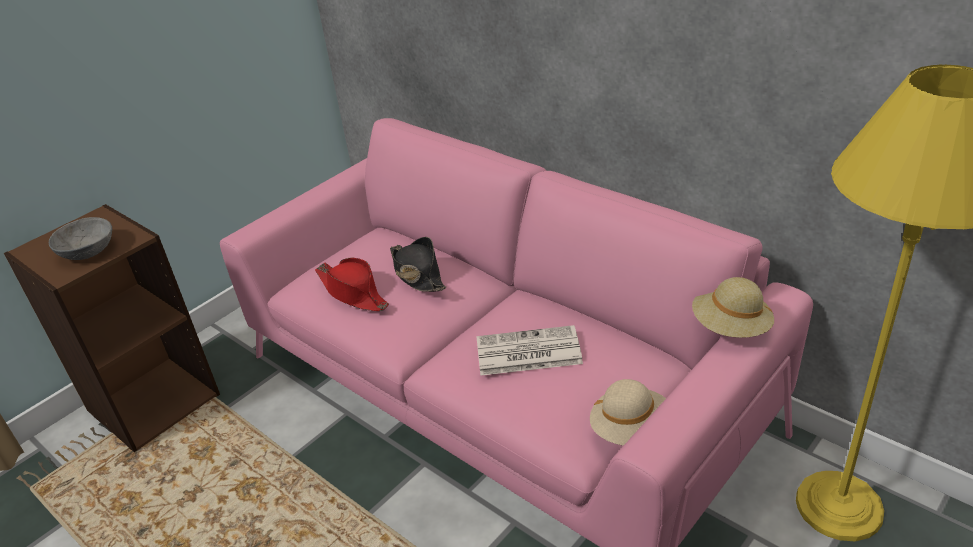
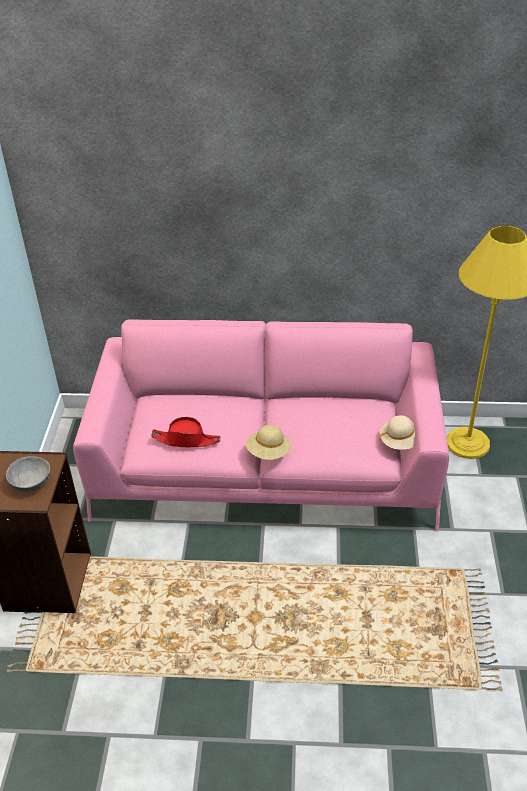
camera: 40 degrees left, 5 degrees up
black hat [390,237,446,292] -> none
newspaper [477,325,583,376] -> none
beige hat [692,277,774,338] -> beige hat moved to [246,425,291,460]

